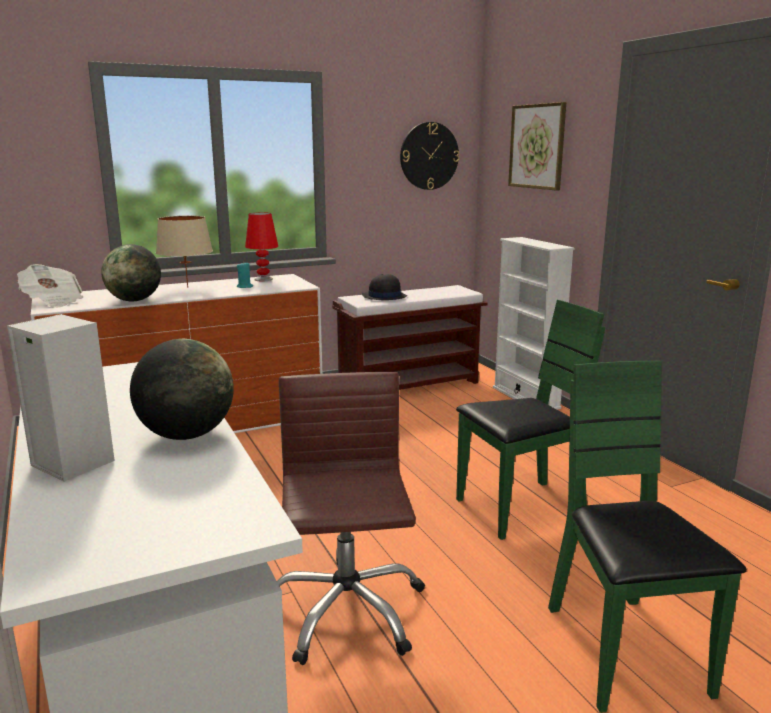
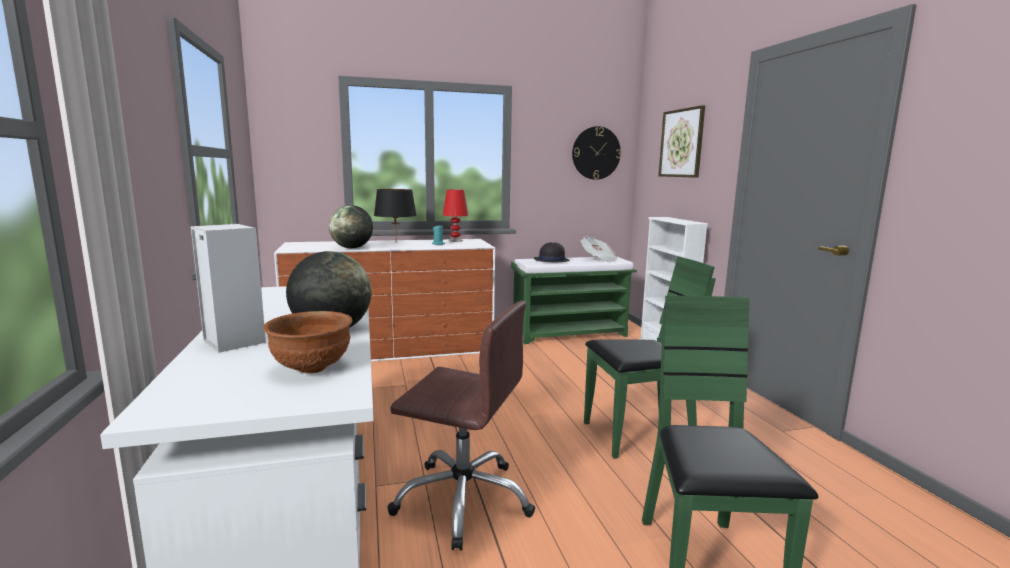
camera: 10 degrees right, 5 degrees down
newspaper [17,264,83,308] -> newspaper moved to [580,236,617,263]
beige table lamp [156,216,213,288] -> black table lamp [374,189,417,243]
brown office chair [277,372,425,665] -> brown office chair turned 105 degrees clockwise [387,301,535,550]
brown bench [332,285,488,390] -> green bench [511,256,637,344]
none -> brown bowl [264,311,352,373]

